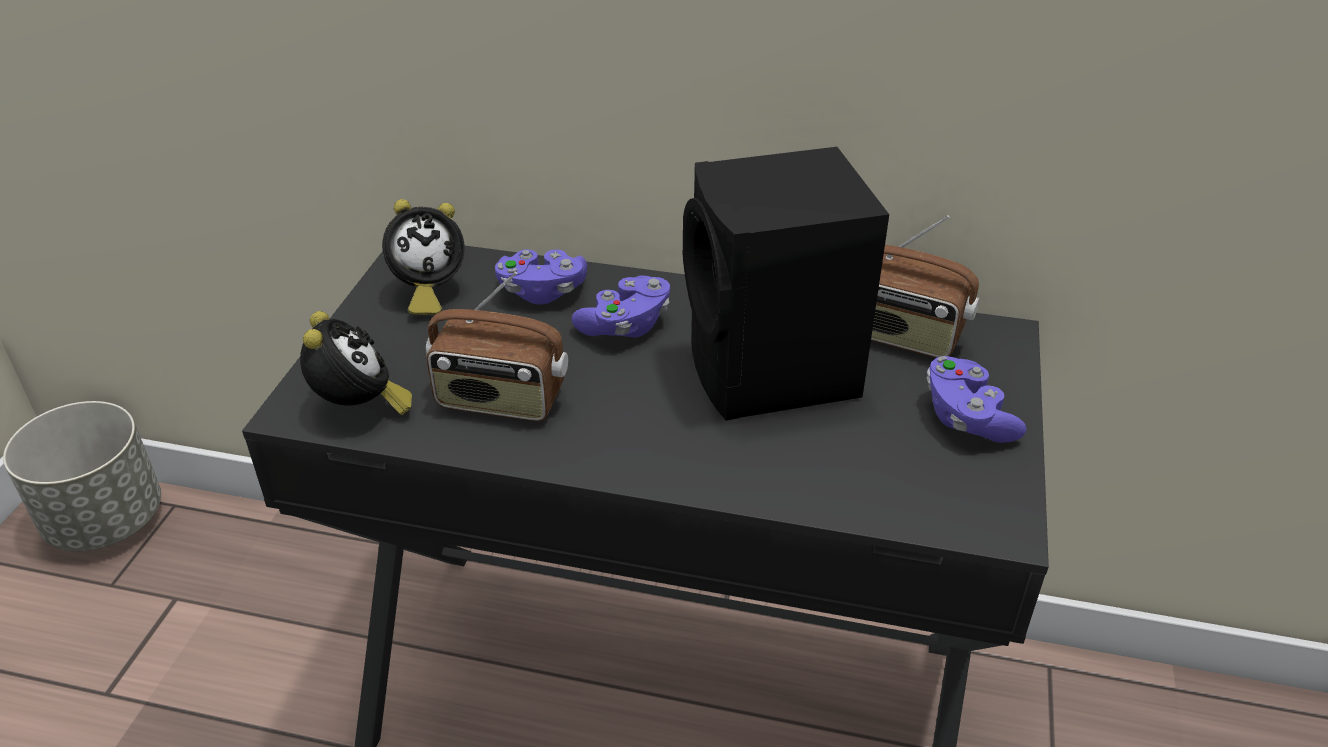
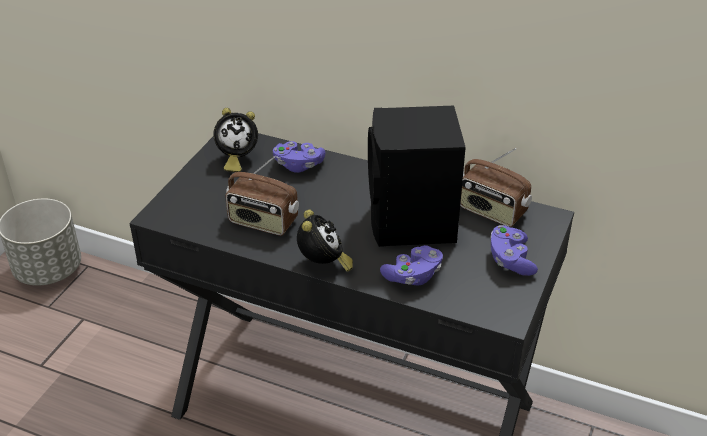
camera: 10 degrees right, 0 degrees up
alarm clock [300,311,412,415] -> alarm clock moved to [297,210,353,272]
purple game controller [571,275,670,338] -> purple game controller moved to [380,245,443,286]

